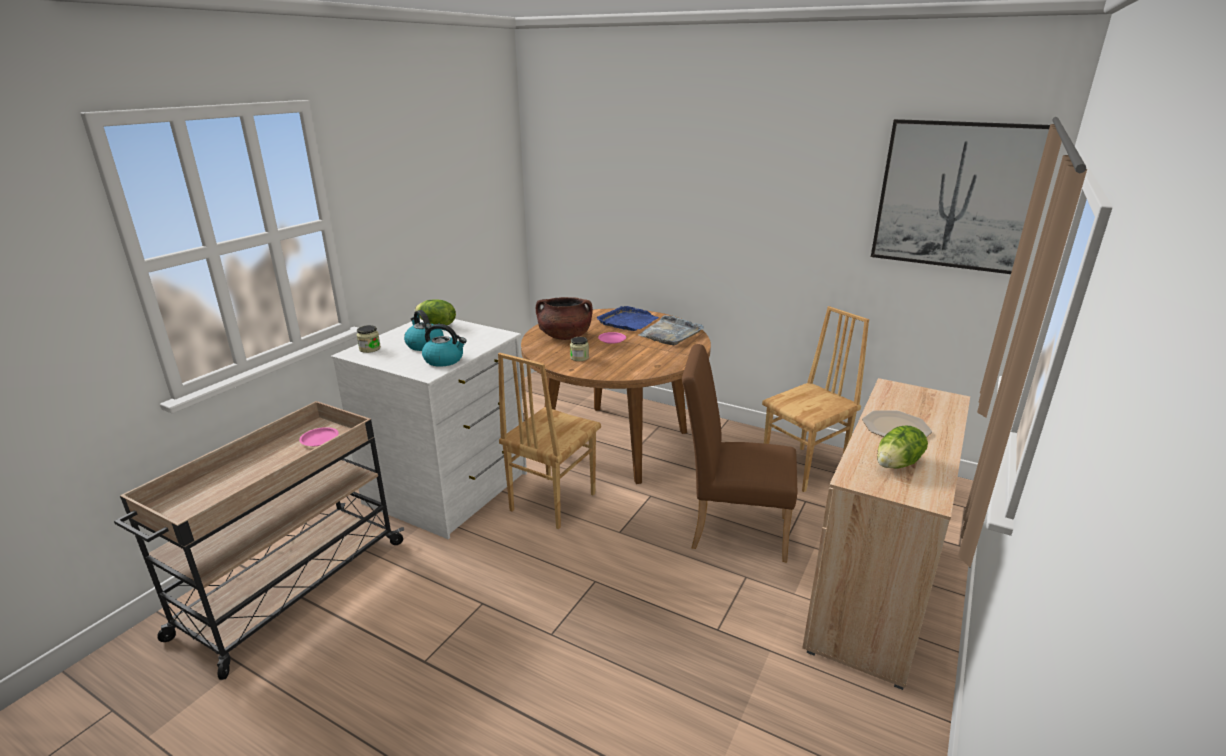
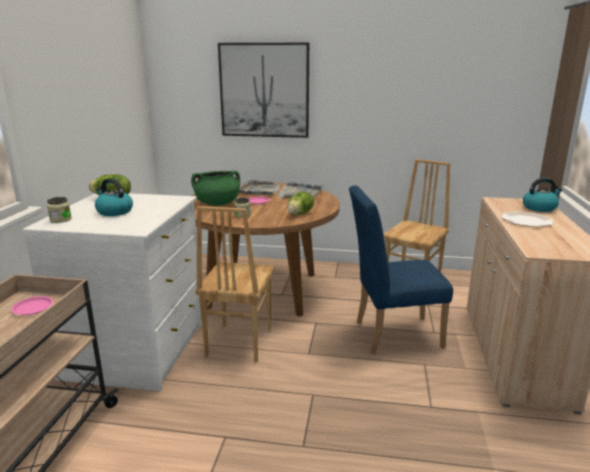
camera: 20 degrees left, 5 degrees down
kettle [422,324,467,367] -> kettle moved to [523,178,562,212]
brown cooking pot [536,297,593,340] -> green cooking pot [191,170,240,206]
blue tray [597,306,659,331] -> grey tray [239,180,282,195]
brown chair [682,344,797,563] -> blue chair [349,185,453,353]
picture [871,119,1050,274] -> picture moved to [218,43,309,138]
lettuce [877,426,928,469] -> lettuce moved to [288,192,314,215]

